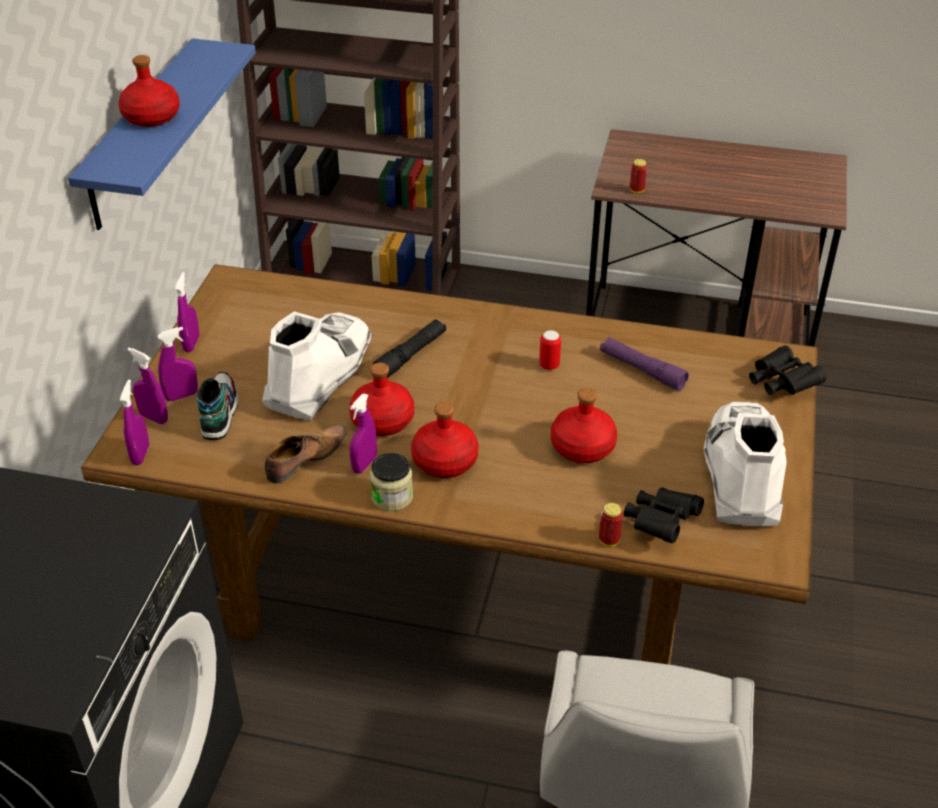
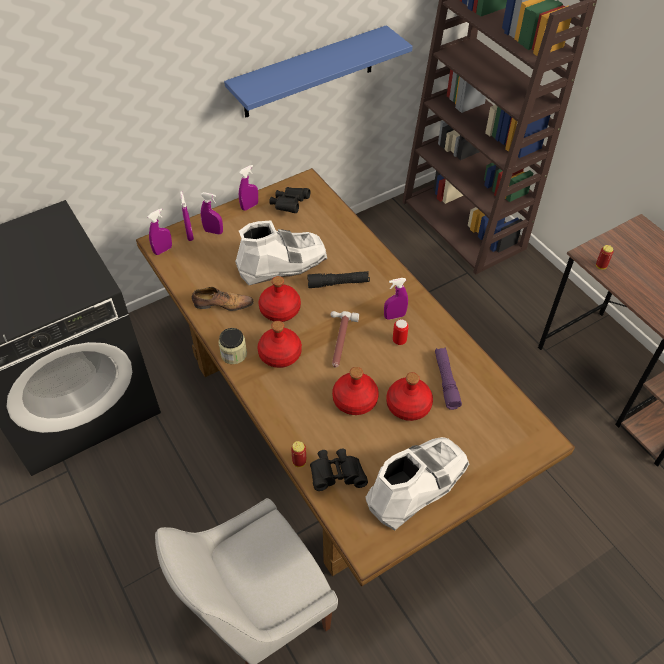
camera: 45 degrees right, 10 degrees up
red bottle [118,55,180,127] -> red bottle moved to [386,372,433,421]
shoe [197,372,238,440] -> none
purple spray bottle [349,394,377,474] -> purple spray bottle moved to [384,278,408,320]
black binoculars [749,345,826,395] -> black binoculars moved to [269,187,310,213]
none -> hammer [330,311,359,368]

